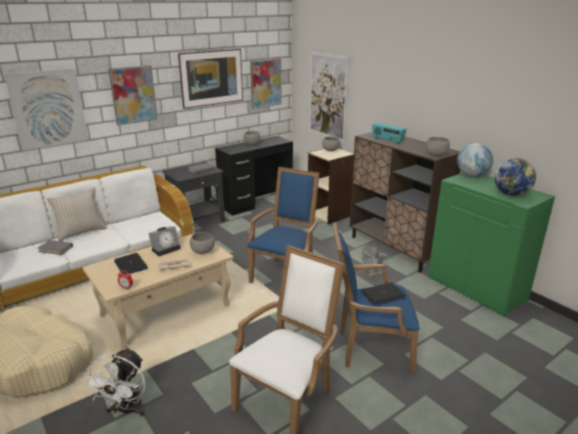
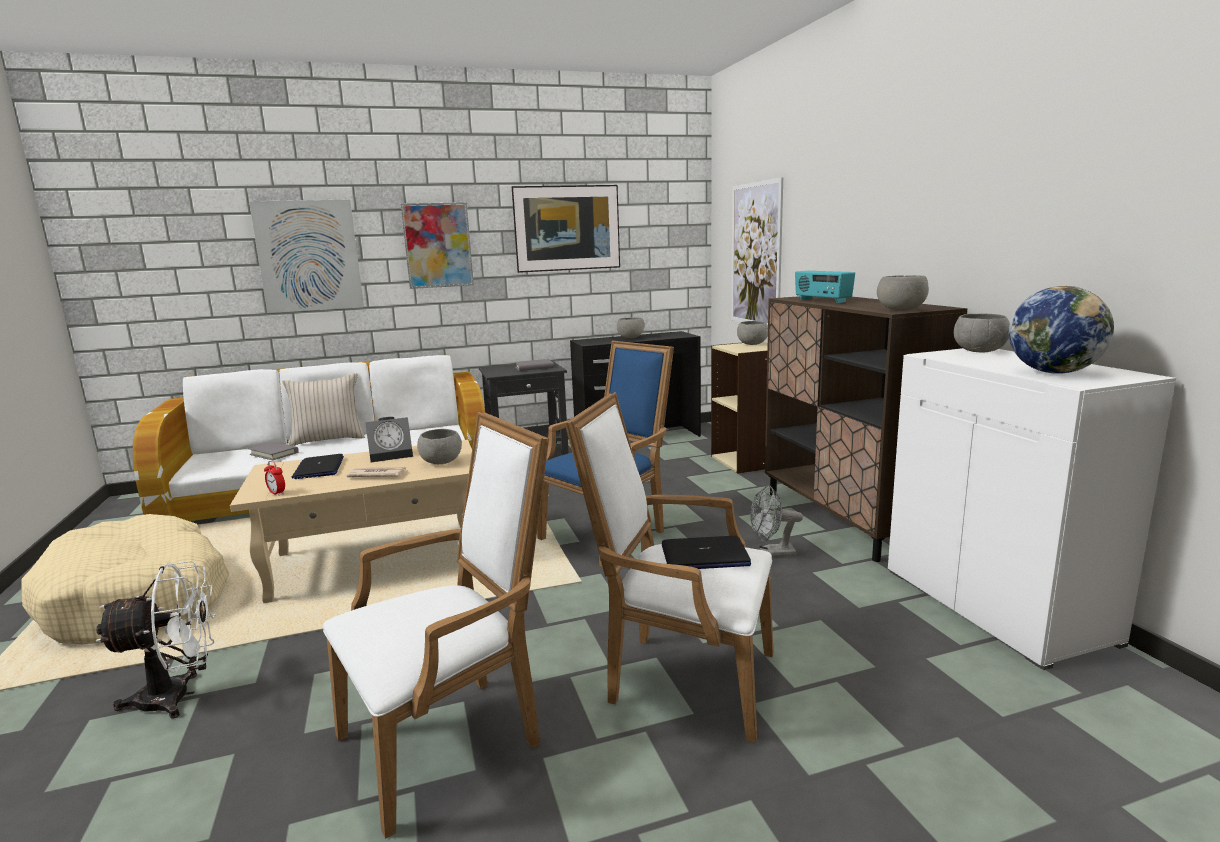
camera: 20 degrees right, 10 degrees down
white fan [83,347,146,417] -> white fan turned 135 degrees counterclockwise [96,561,216,719]
picture [250,59,281,109] -> none
blue armchair [333,222,419,372] -> white armchair [565,392,773,743]
green cabinet [428,173,555,317] -> white cabinet [888,348,1176,670]
globe [457,143,493,177] -> grey bowl [954,314,1010,353]

